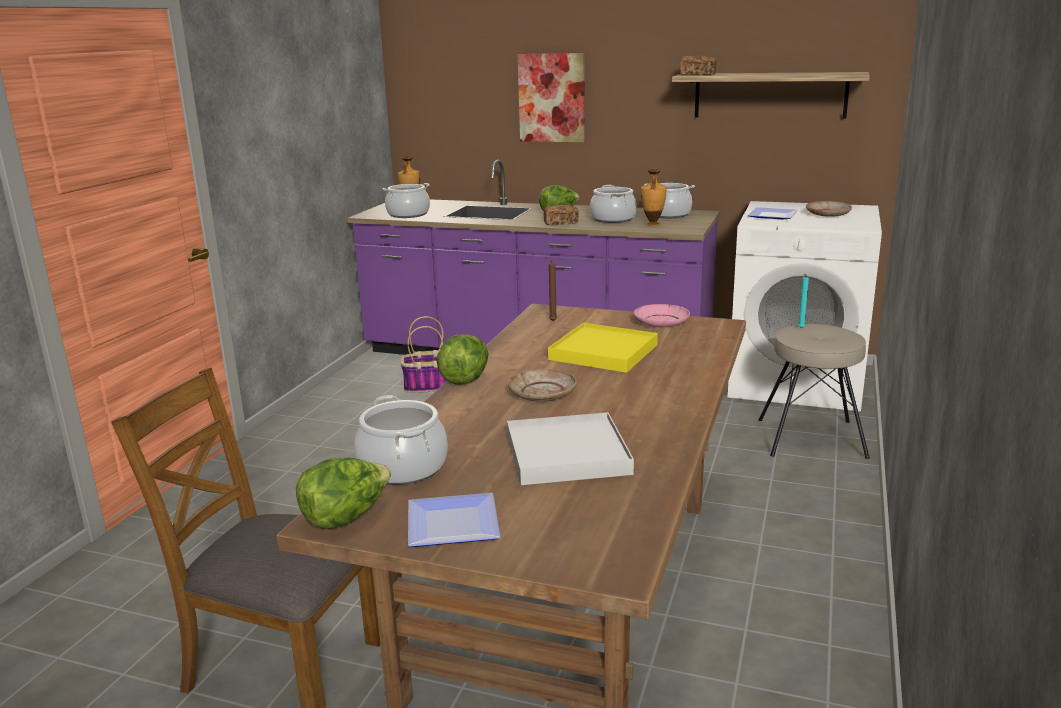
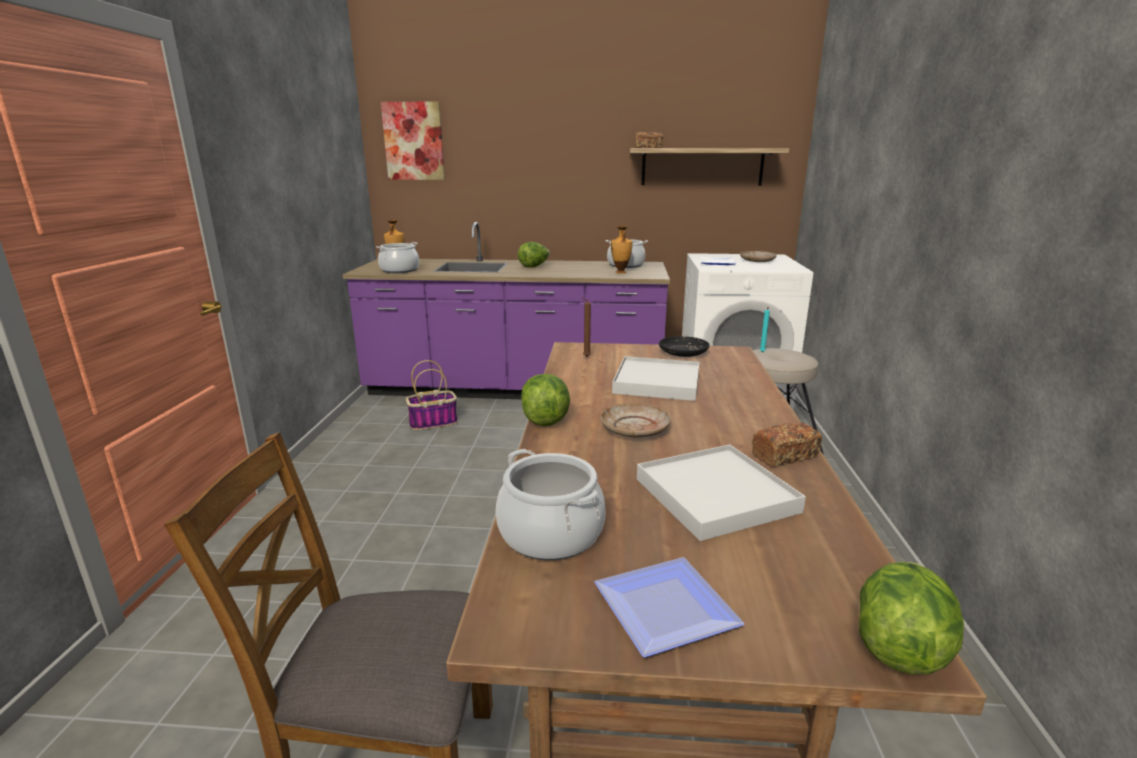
camera: 15 degrees left, 0 degrees up
lettuce [296,458,391,529] -> lettuce moved to [859,562,964,675]
picture [518,53,585,142] -> picture moved to [381,102,445,180]
bread [543,205,579,225] -> bread moved to [752,423,822,467]
yellow tray [548,323,658,373] -> white tray [612,356,699,401]
cooking pot [590,185,637,223] -> none
pink plate [634,304,690,327] -> black plate [659,336,710,357]

